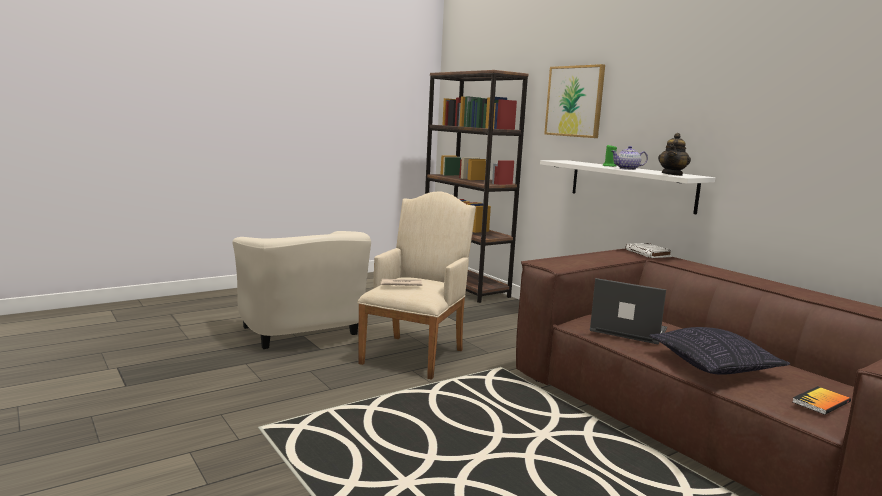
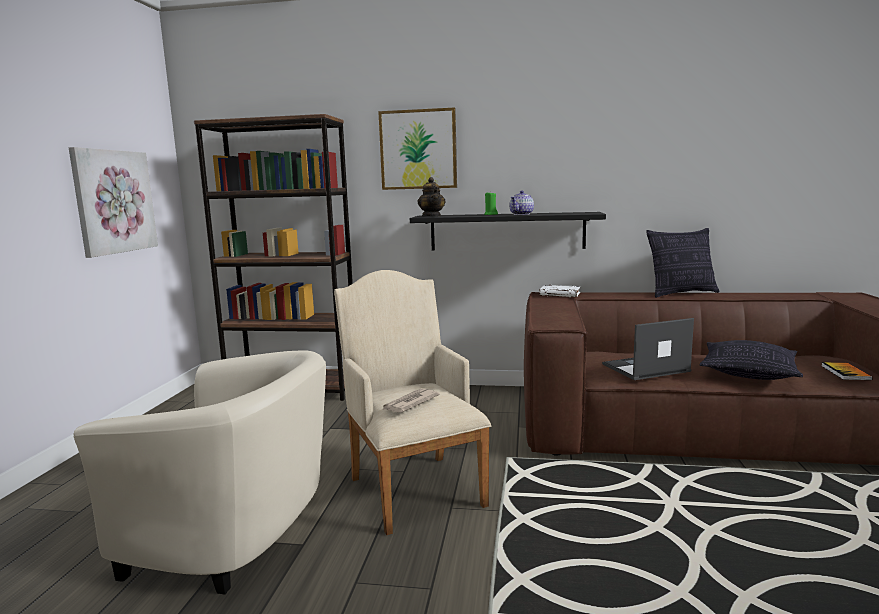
camera: 45 degrees left, 0 degrees up
white shelf [540,160,715,214] -> black shelf [410,212,606,251]
teapot [658,133,691,176] -> teapot moved to [418,177,445,216]
none -> picture [69,147,158,258]
none -> pillow [646,228,719,298]

